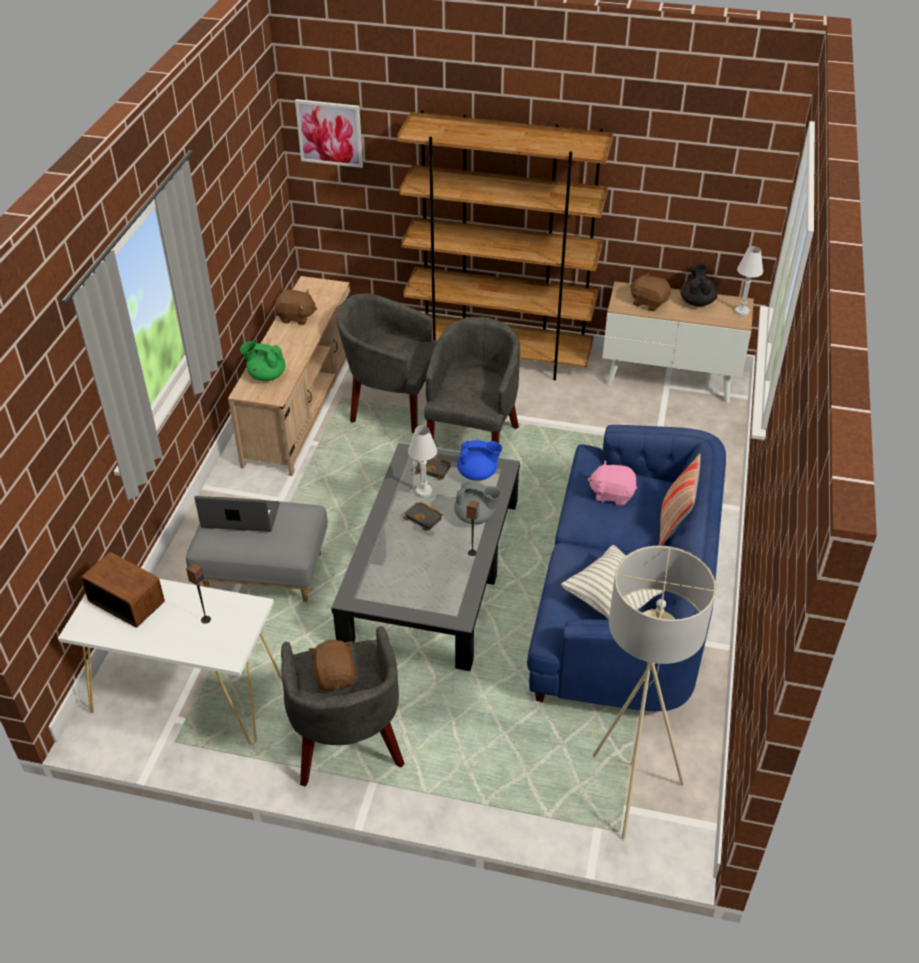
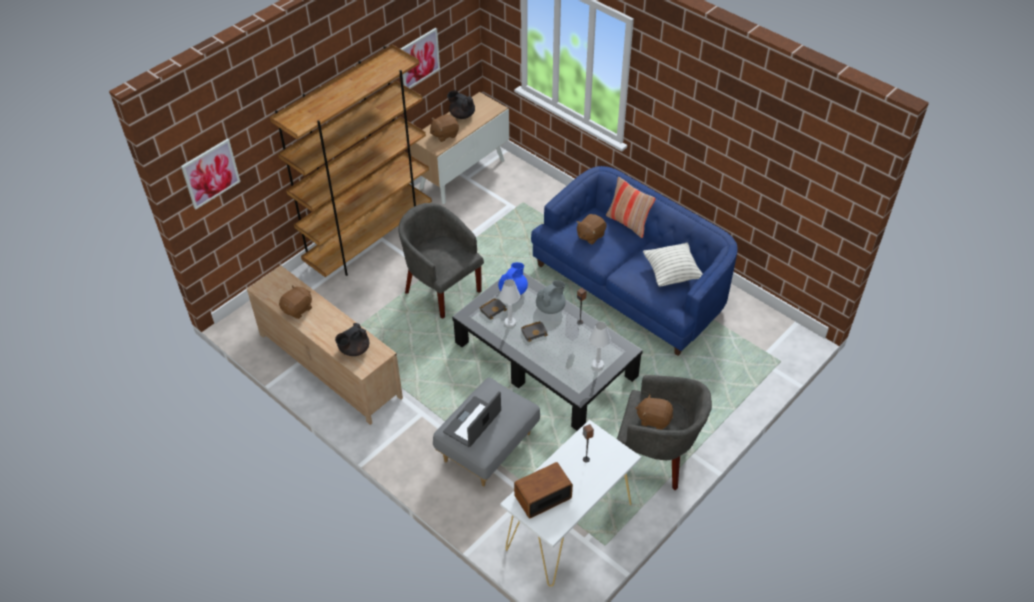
camera: 60 degrees left, 5 degrees up
green teapot [240,341,285,381] -> black teapot [335,323,369,356]
grey armchair [336,294,437,433] -> none
pink plush toy [587,460,637,506] -> brown plush toy [576,214,607,244]
beige floor lamp [592,546,716,840] -> none
white table lamp [734,246,763,316] -> white table lamp moved to [589,322,611,370]
none -> picture [401,28,440,88]

